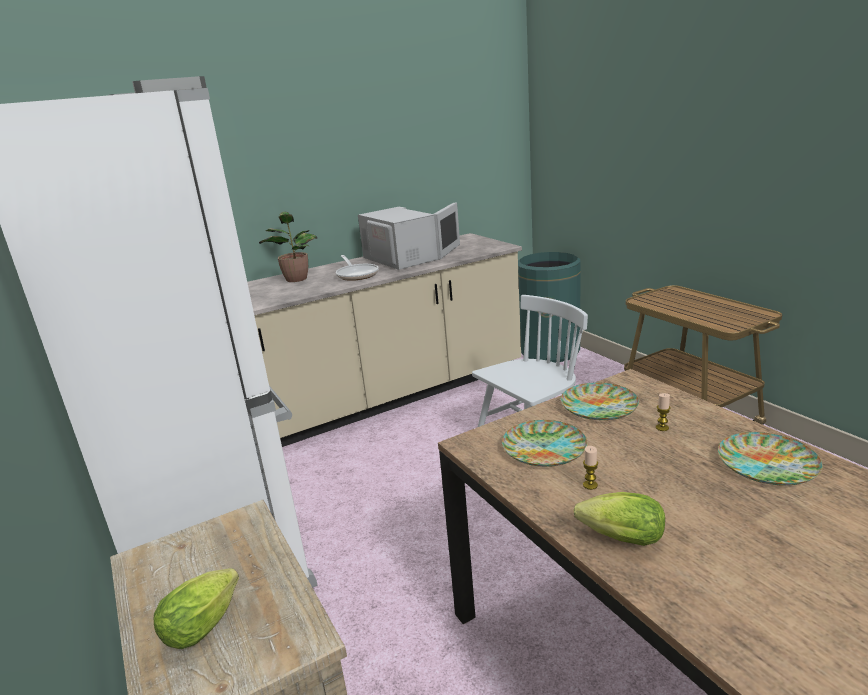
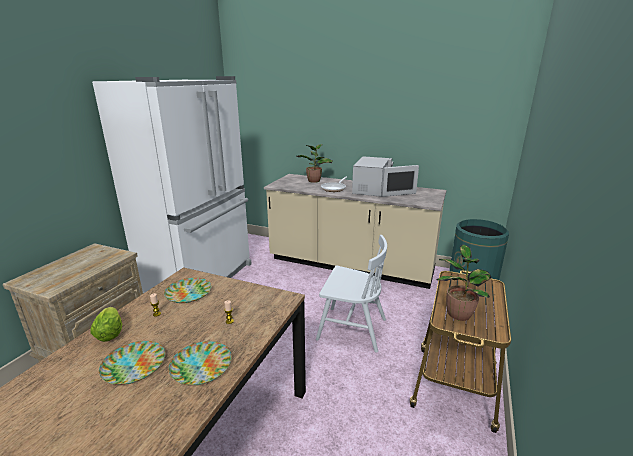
camera: 50 degrees right, 0 degrees up
lettuce [154,568,239,649] -> none
plate [561,382,639,420] -> plate moved to [99,341,165,385]
none -> potted plant [436,245,491,321]

